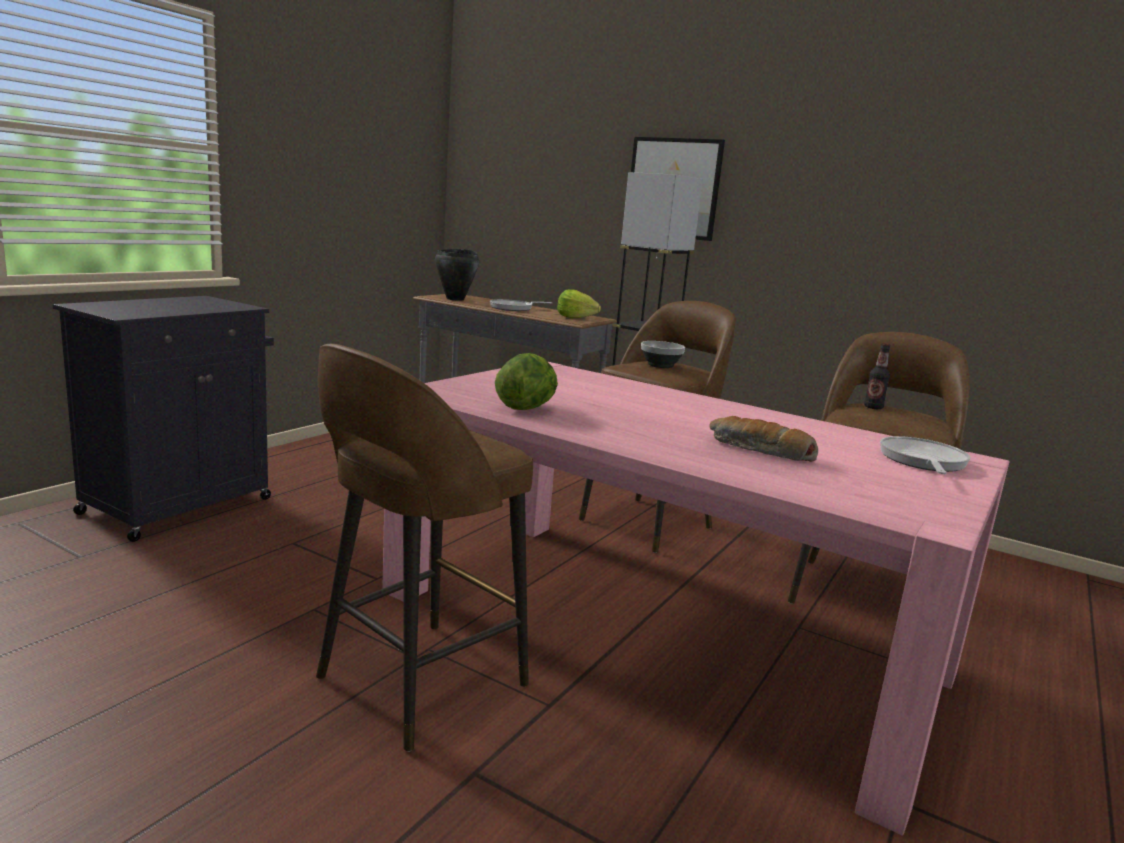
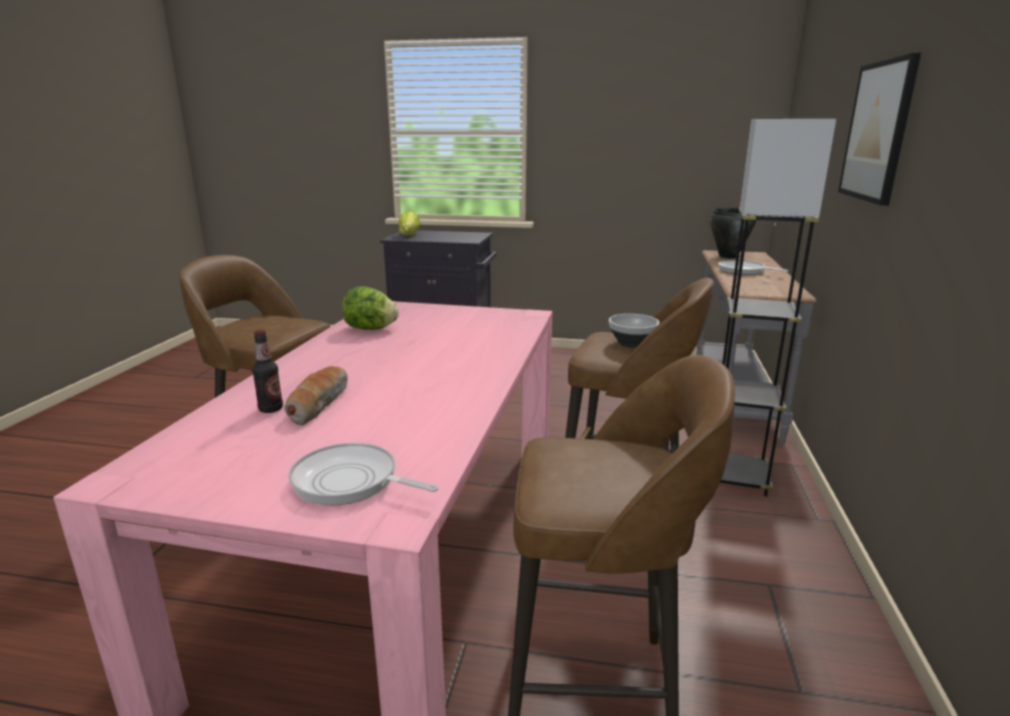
camera: 70 degrees right, 5 degrees up
lettuce [557,289,601,318] -> lettuce moved to [399,211,420,236]
bottle [864,343,890,409] -> bottle moved to [252,330,283,413]
frying pan [880,436,971,474] -> frying pan turned 150 degrees counterclockwise [288,443,439,505]

